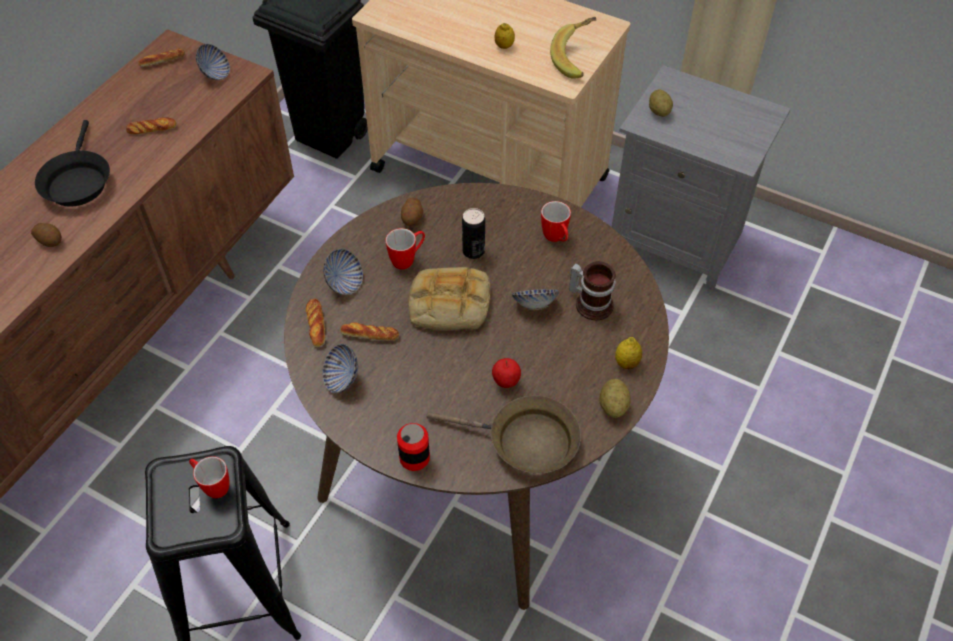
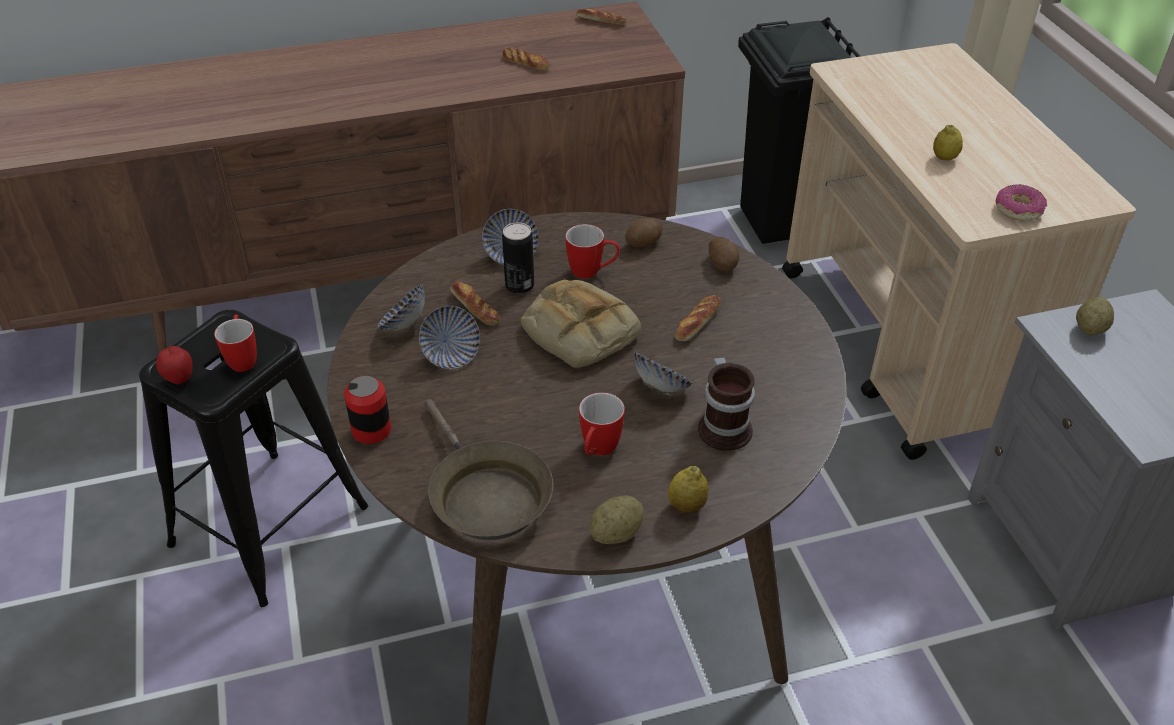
camera: 45 degrees right, 10 degrees down
potato [31,223,62,247] -> potato moved to [709,237,739,271]
black frying pan [35,120,110,207] -> none
bowl [196,44,230,80] -> bowl moved to [419,306,480,369]
bread [306,298,326,347] -> bread moved to [675,295,721,341]
can [462,208,485,259] -> can moved to [502,222,534,294]
apple [492,358,521,388] -> apple moved to [156,346,193,384]
mug [541,201,571,242] -> mug moved to [579,392,625,455]
banana [550,17,597,79] -> donut [996,184,1047,221]

